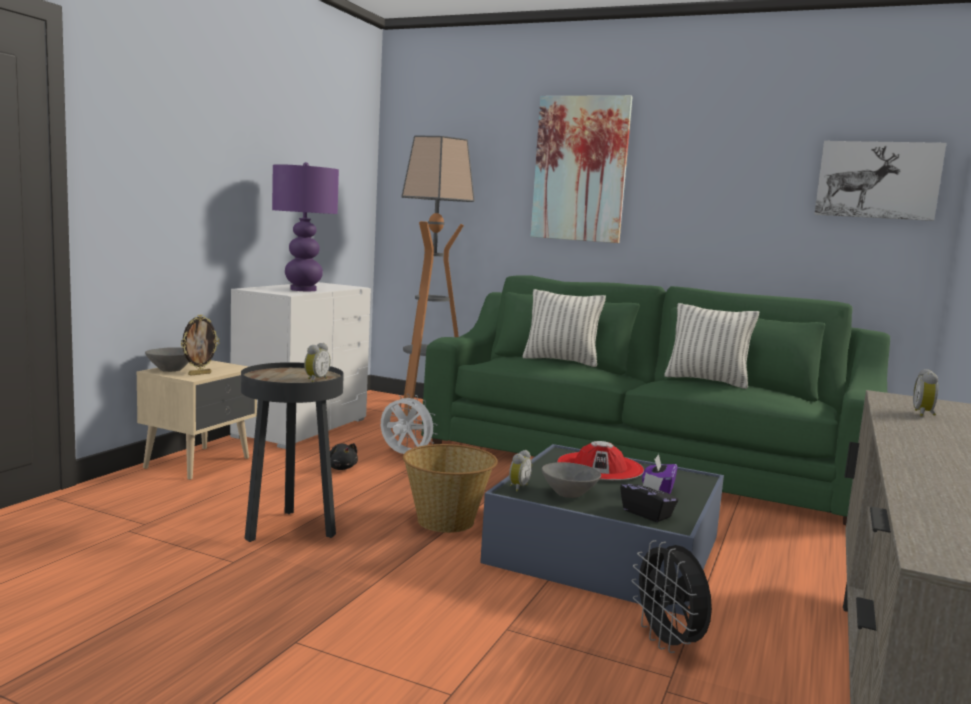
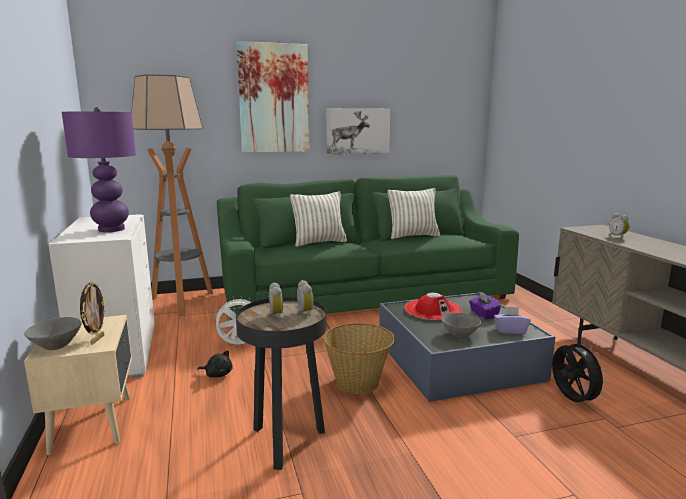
camera: 40 degrees left, 5 degrees up
alarm clock [509,450,532,492] -> alarm clock moved to [267,282,283,320]
black tissue box [620,473,678,522] -> purple tissue box [494,306,530,334]
black fan [631,540,712,653] -> black fan turned 135 degrees counterclockwise [552,340,608,405]
picture [814,141,946,221] -> picture moved to [326,108,390,155]

